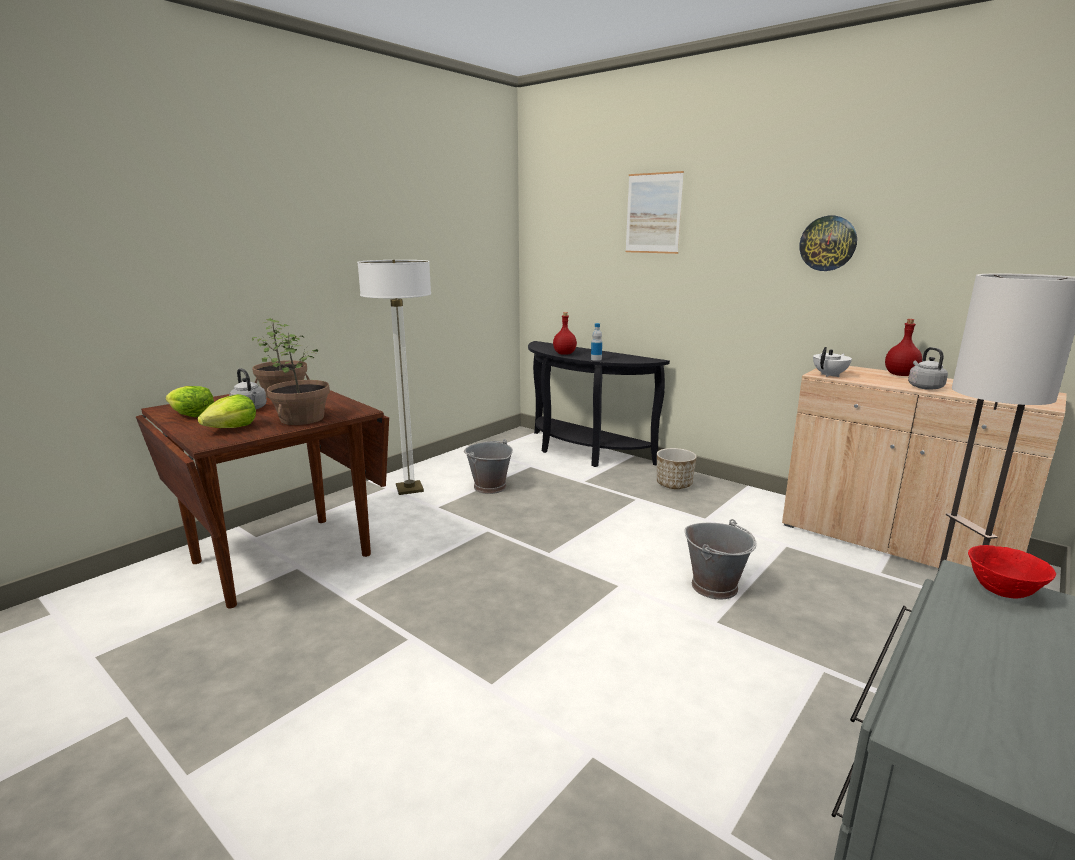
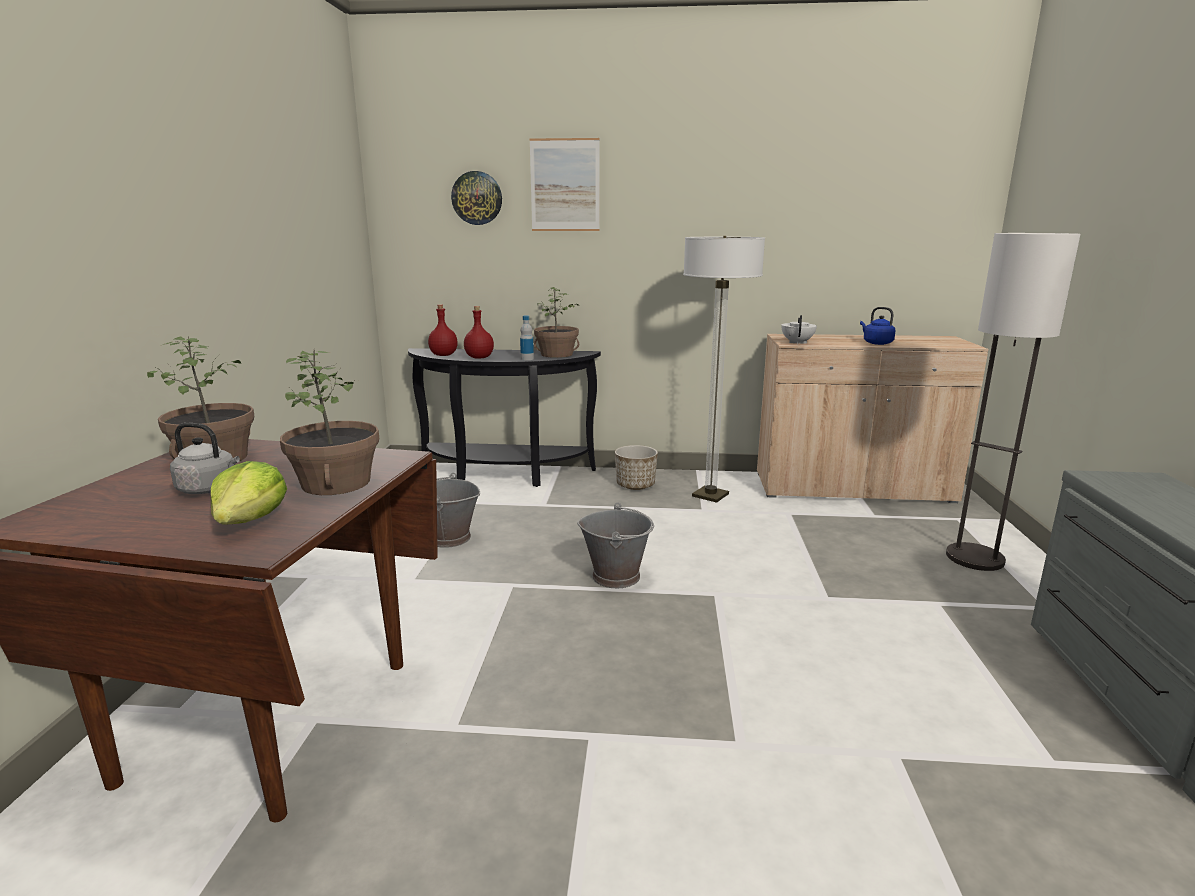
camera: 35 degrees left, 0 degrees up
lettuce [165,386,214,417] -> none
floor lamp [357,260,431,495] -> floor lamp moved to [683,236,765,503]
grey bucket [685,519,757,600] -> grey bucket moved to [577,503,654,588]
wall clock [799,216,857,271] -> wall clock moved to [451,171,502,225]
red bottle [885,319,922,376] -> red bottle moved to [428,304,458,356]
grey kettle [908,347,948,390] -> blue kettle [860,307,895,345]
red bowl [968,545,1056,598] -> none
none -> potted plant [534,287,579,358]

